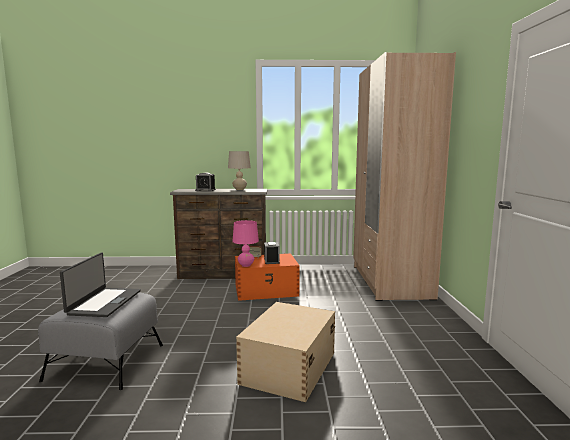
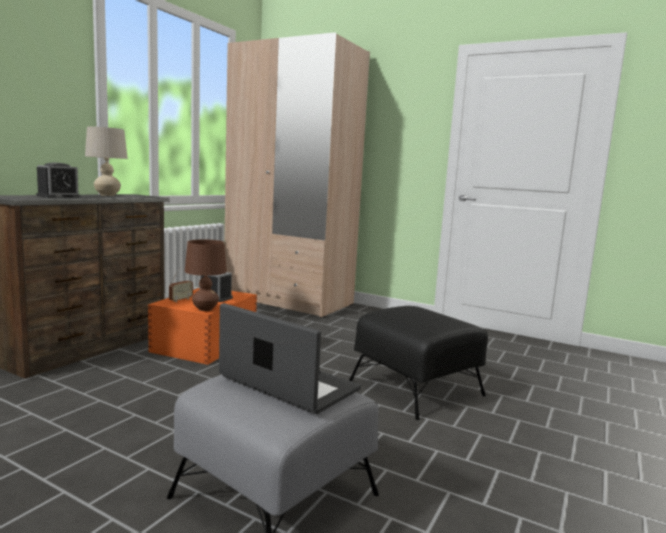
camera: 60 degrees left, 0 degrees up
pink table lamp [232,220,259,267] -> brown table lamp [185,240,227,311]
beige storage box [236,302,335,402] -> black ottoman [349,306,488,420]

